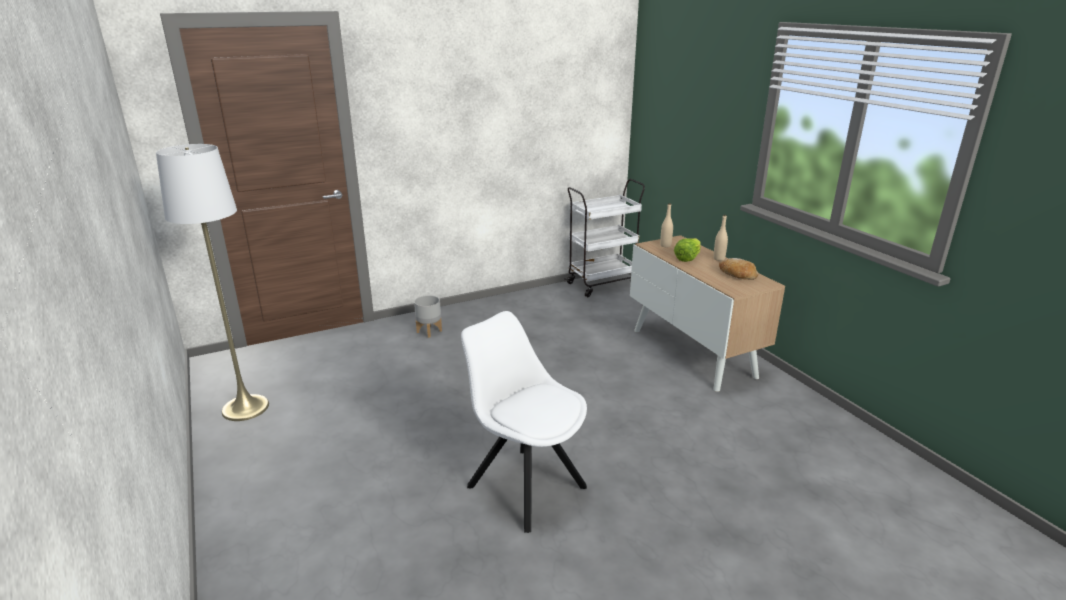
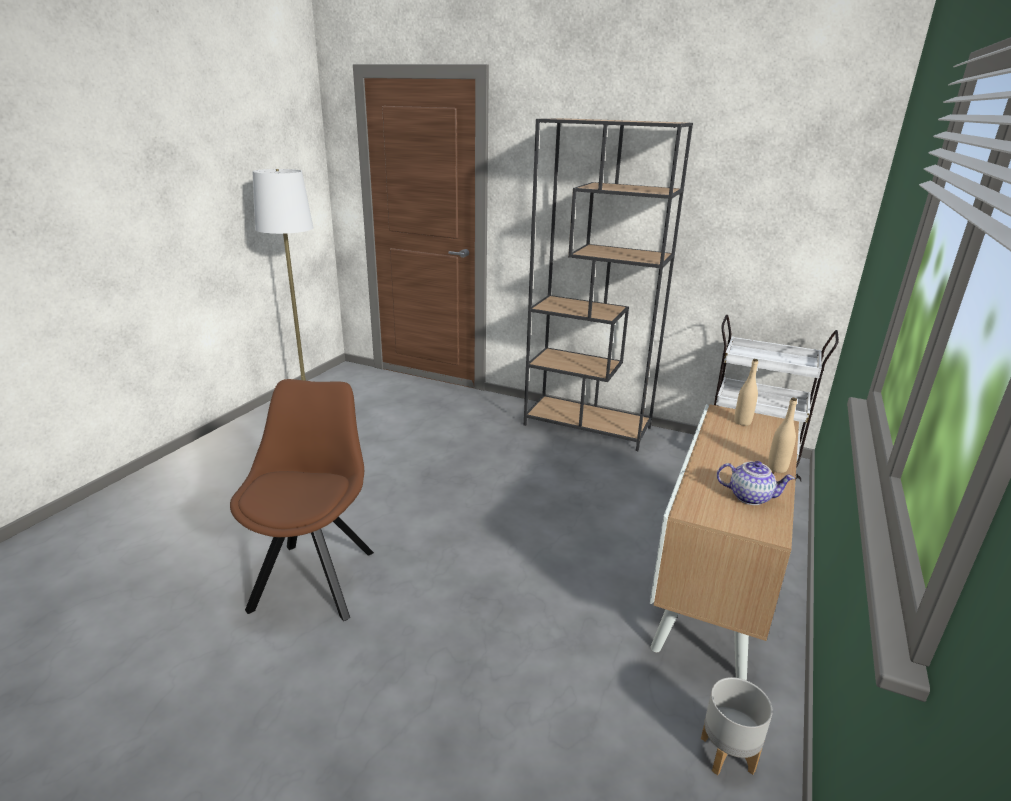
camera: 50 degrees right, 0 degrees up
grey planter [414,295,442,338] -> grey planter moved to [701,677,773,775]
white chair [461,311,587,533] -> brown chair [230,379,374,621]
lettuce [674,238,701,262] -> none
bread [719,258,758,280] -> teapot [717,461,795,505]
none -> bookcase [524,118,693,451]

